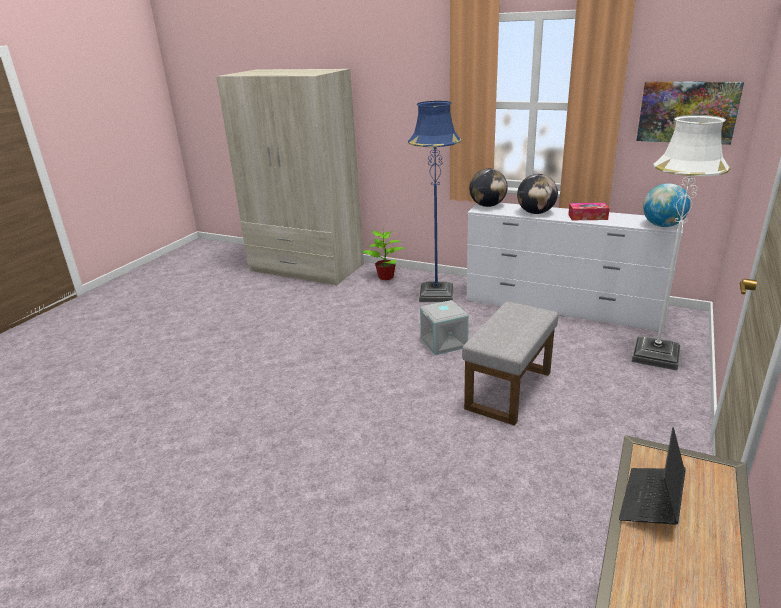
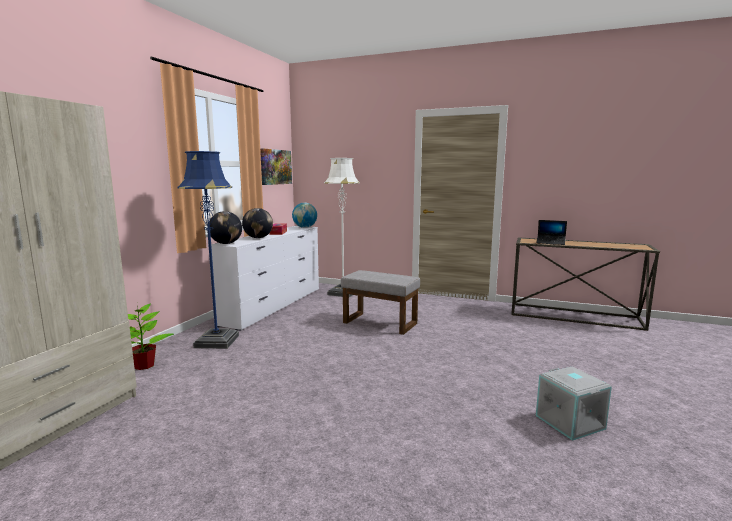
camera: 95 degrees left, 15 degrees down
grey storage box [420,300,469,355] -> grey storage box moved to [536,366,612,441]

